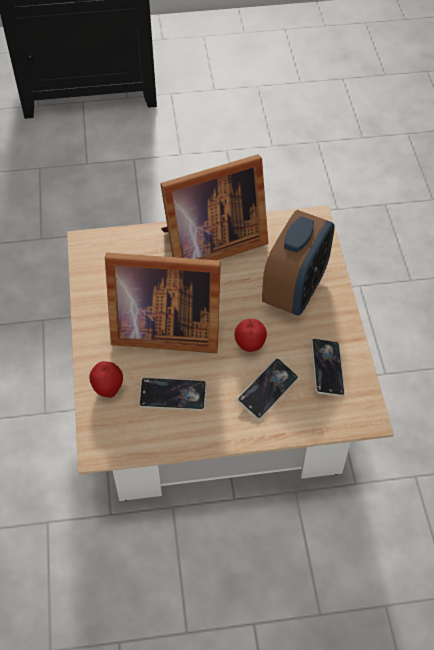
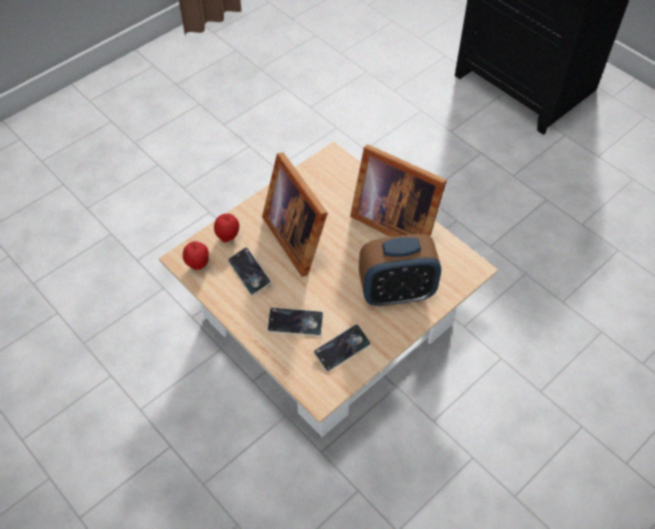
camera: 55 degrees right, 0 degrees up
apple [234,319,267,352] -> apple moved to [183,241,209,270]

